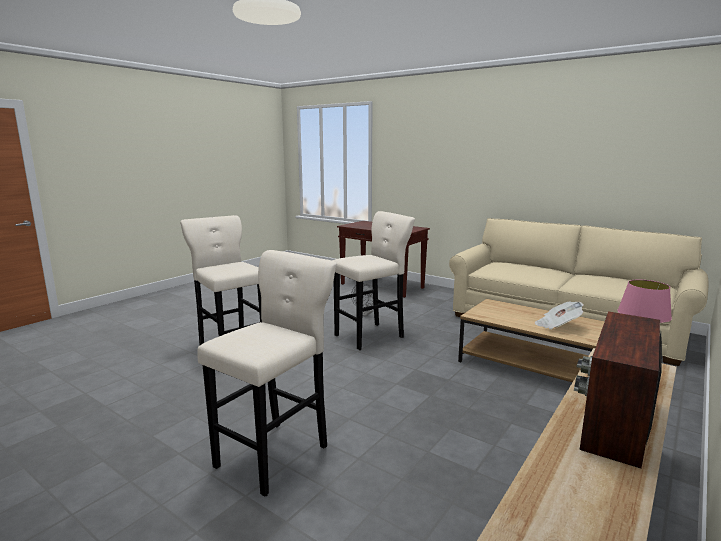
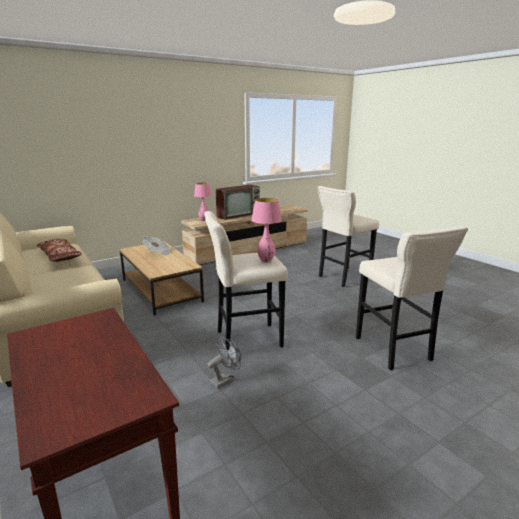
camera: 160 degrees left, 5 degrees up
none -> brown pillow [36,239,82,262]
none -> pink table lamp [251,198,282,262]

